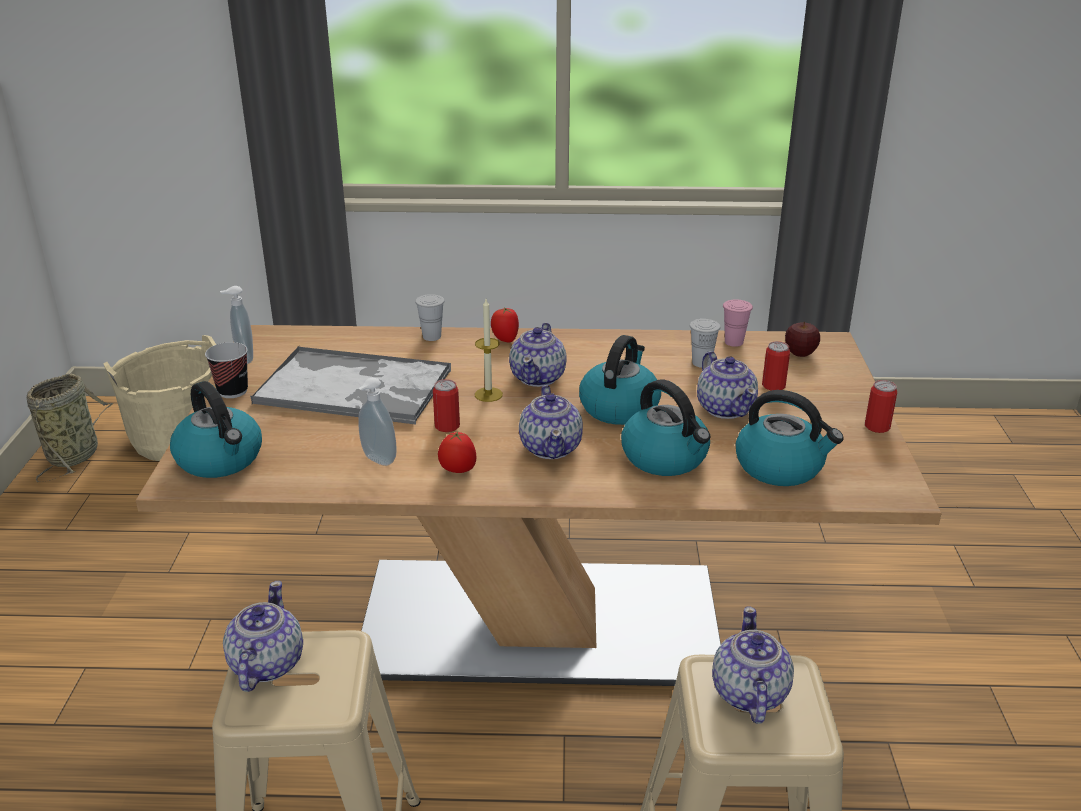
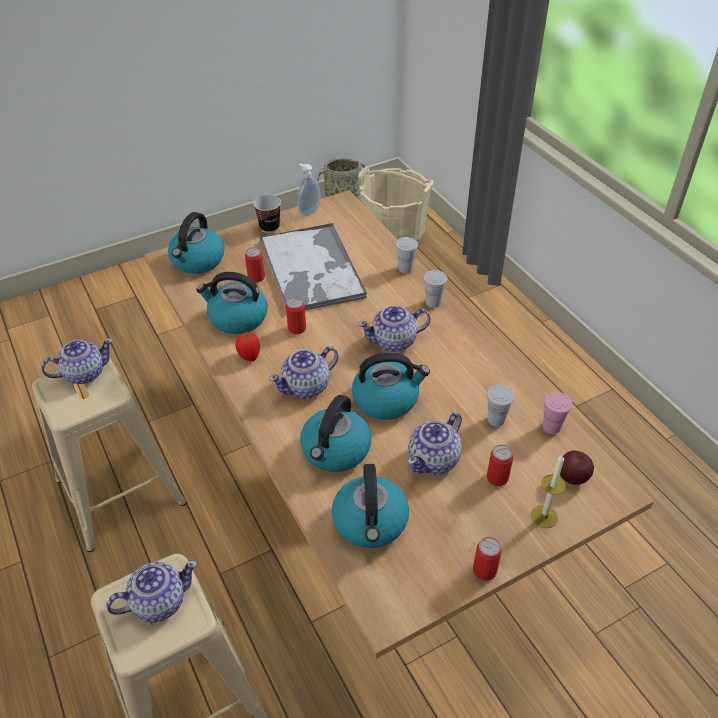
camera: 60 degrees right, 15 degrees up
soap dispenser [358,378,397,466] -> kettle [196,272,268,334]
candle [475,299,503,402] -> candle moved to [531,454,566,528]
tomato [491,307,519,342] -> white cup [423,270,447,308]
none -> can [245,247,265,283]

